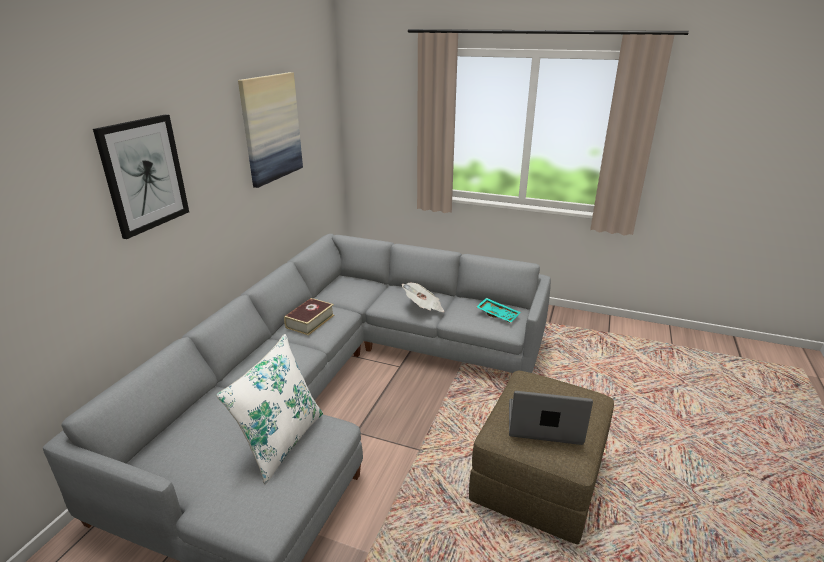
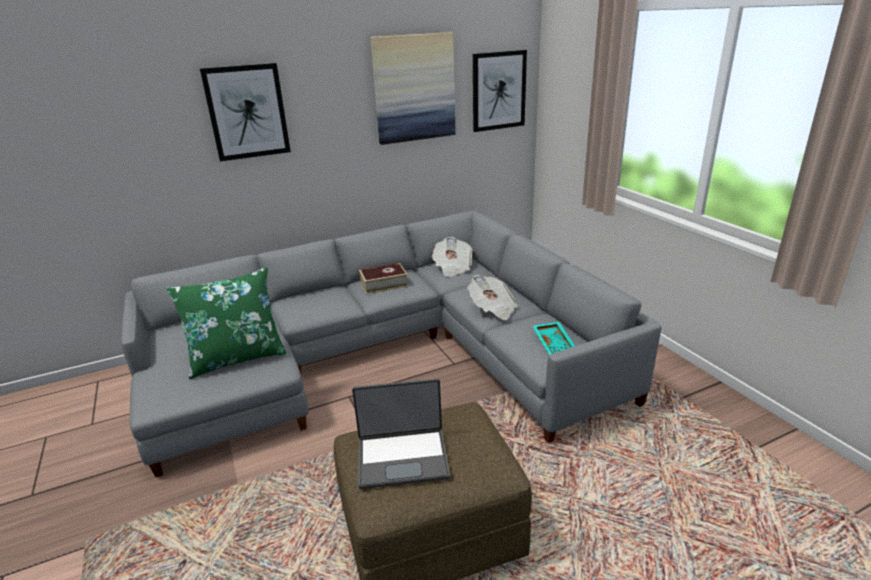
camera: 45 degrees right, 0 degrees up
white pillow [216,334,323,485] -> green pillow [166,267,287,379]
laptop [509,391,593,445] -> laptop turned 120 degrees clockwise [352,379,450,489]
none -> newspaper [432,237,473,277]
none -> picture [473,50,527,132]

